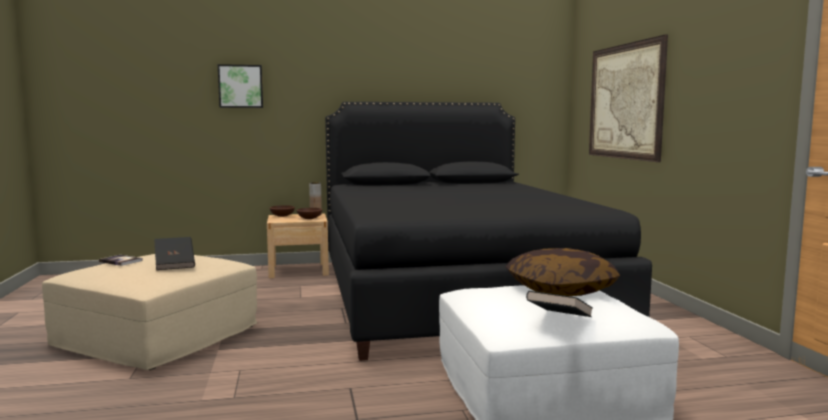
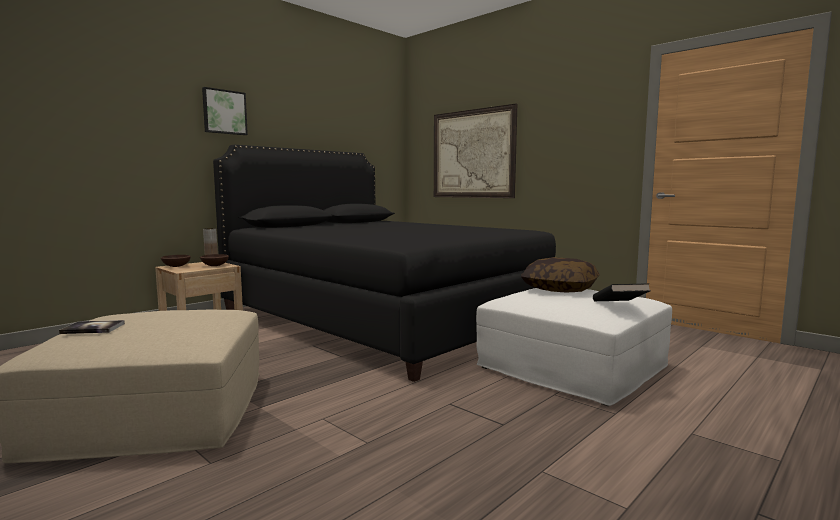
camera: 35 degrees left, 0 degrees up
black book [154,237,195,270] -> none
picture [218,64,263,108] -> picture moved to [202,87,248,135]

